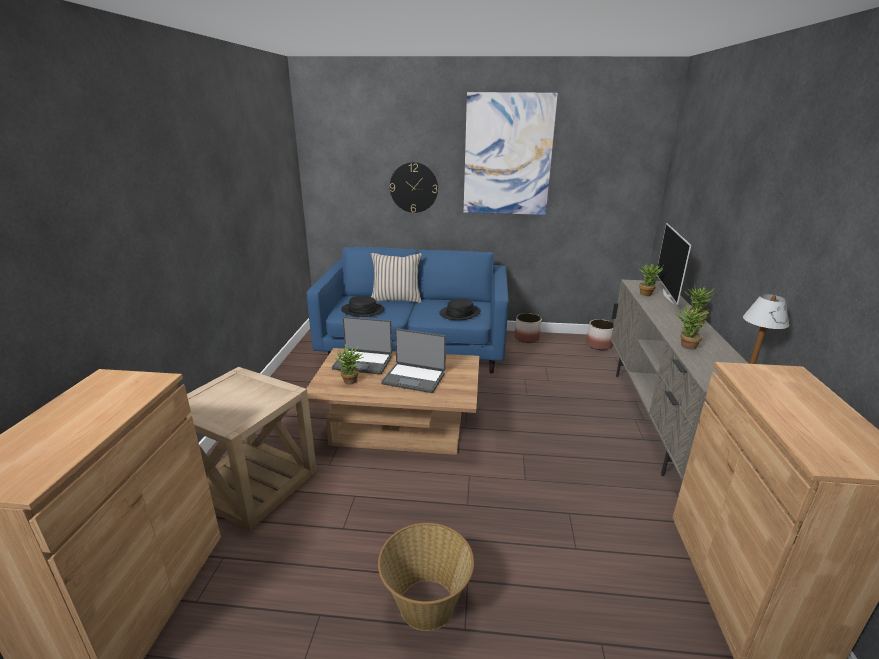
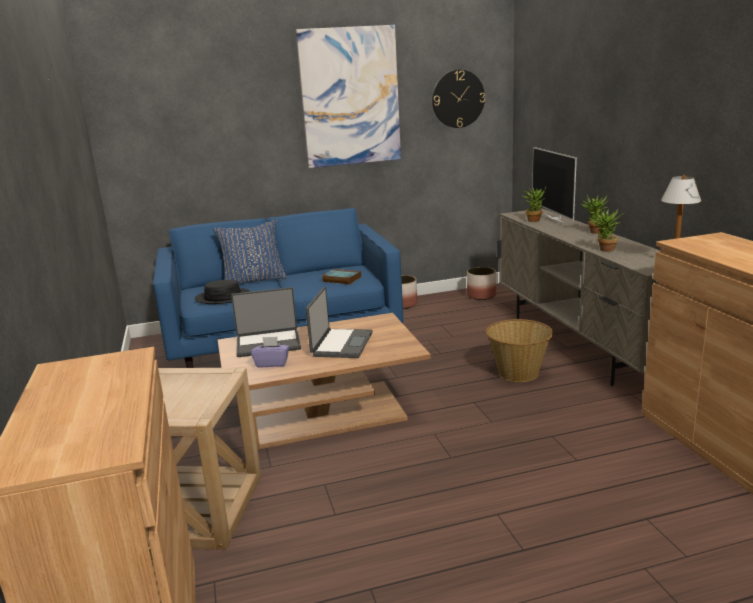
camera: 20 degrees left, 5 degrees down
potted plant [335,344,364,385] -> purple tissue box [251,337,289,367]
beige pillow [371,253,422,303] -> blue pillow [213,219,287,284]
basket [378,523,474,631] -> basket moved to [486,319,554,382]
laptop [381,329,446,393] -> laptop turned 75 degrees counterclockwise [306,287,373,358]
wall clock [390,162,438,213] -> wall clock moved to [432,70,485,128]
black hat [439,298,481,320] -> book [322,269,361,285]

